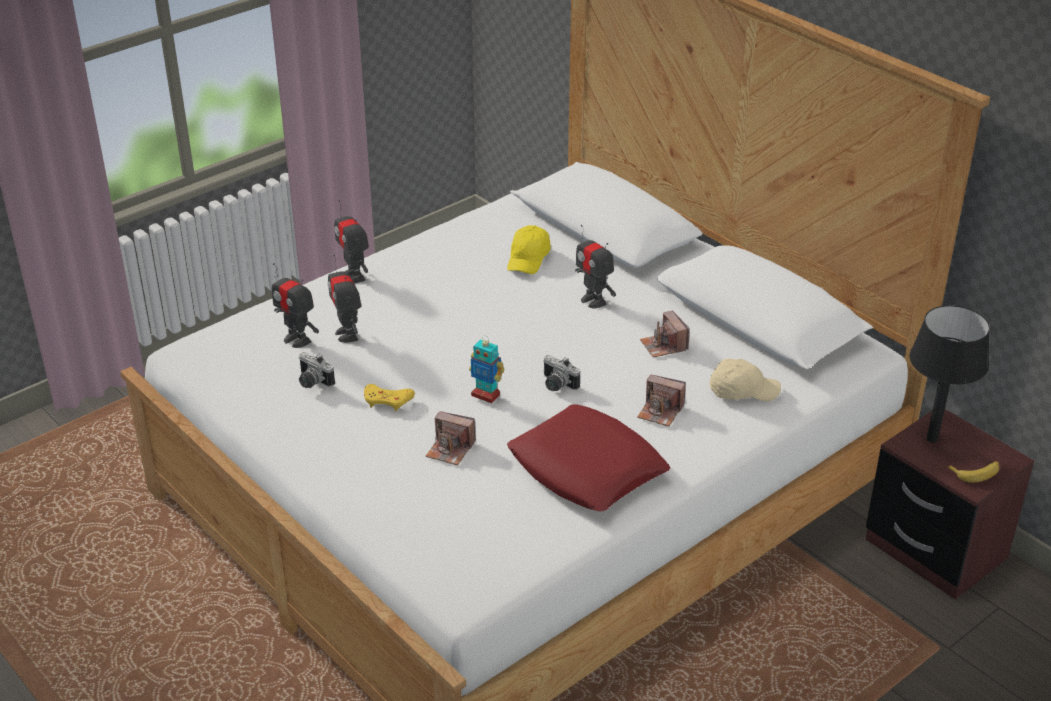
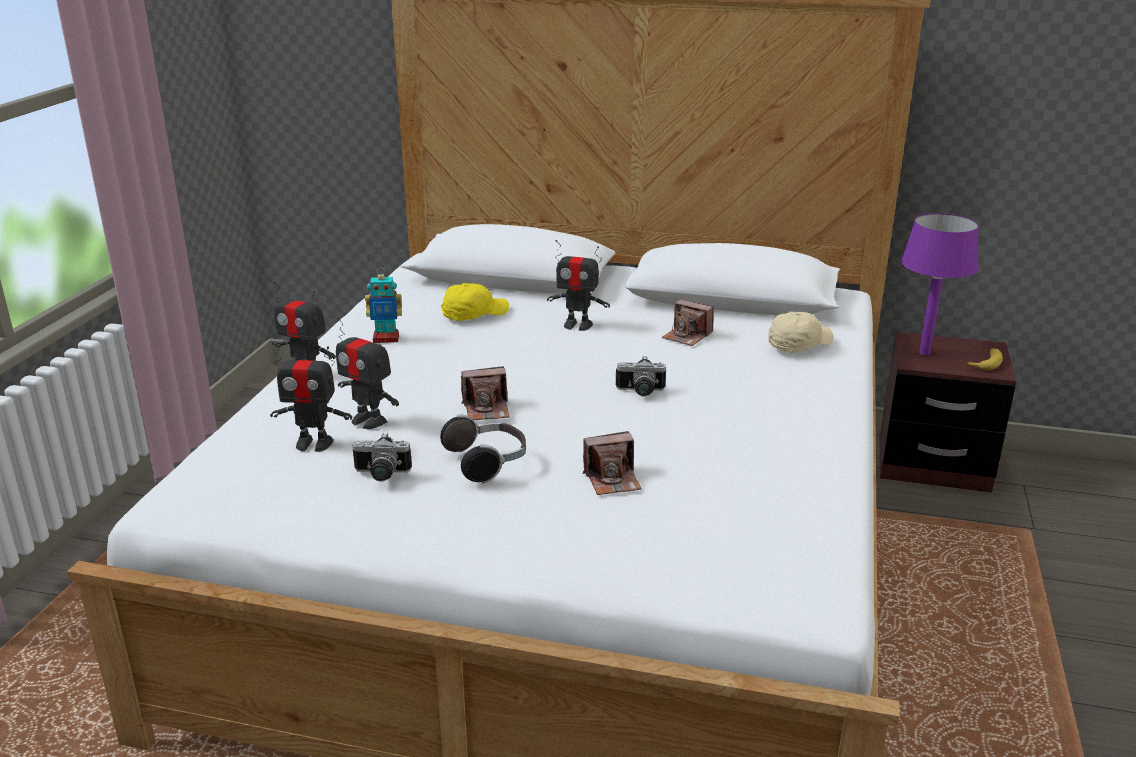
camera: 35 degrees left, 10 degrees down
yellow game controller [364,384,415,411] -> headphones [440,415,526,484]
toy robot [469,335,504,403] -> toy robot moved to [365,267,402,343]
yellow cap [507,225,551,274] -> yellow cap turned 105 degrees counterclockwise [441,283,509,321]
red pillow [507,404,670,512] -> none
camera [637,375,686,427] -> camera moved to [461,366,510,420]
black table lamp [909,305,990,443] -> purple table lamp [901,213,979,355]

